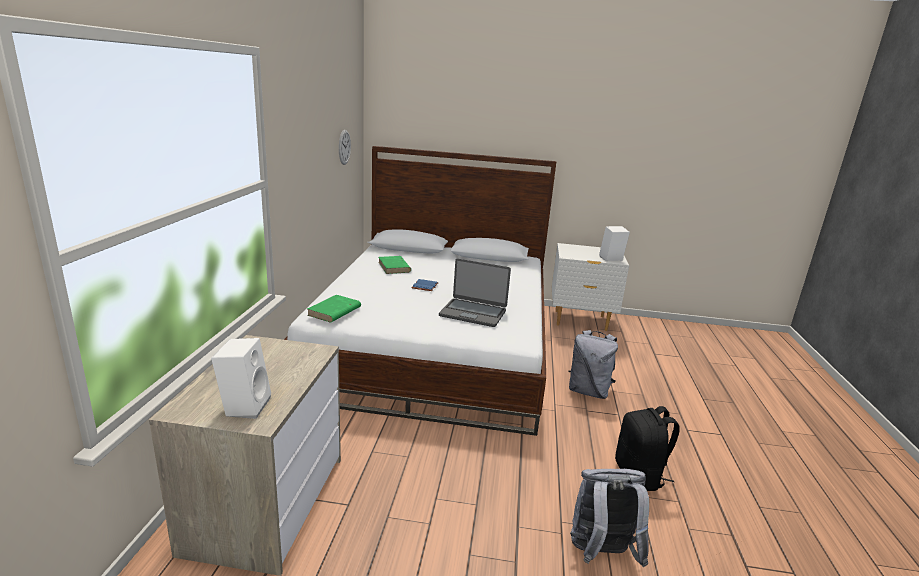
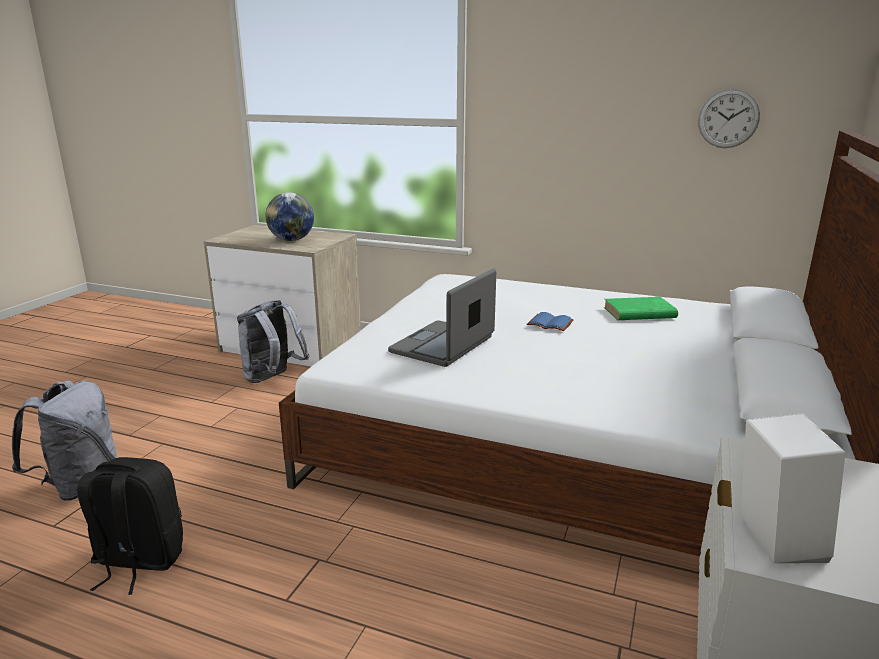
camera: 105 degrees right, 0 degrees up
white speaker [211,338,271,419] -> none
green book [307,295,361,322] -> none
grey backpack [568,330,618,399] -> grey backpack moved to [237,300,310,383]
none -> globe [265,192,314,241]

